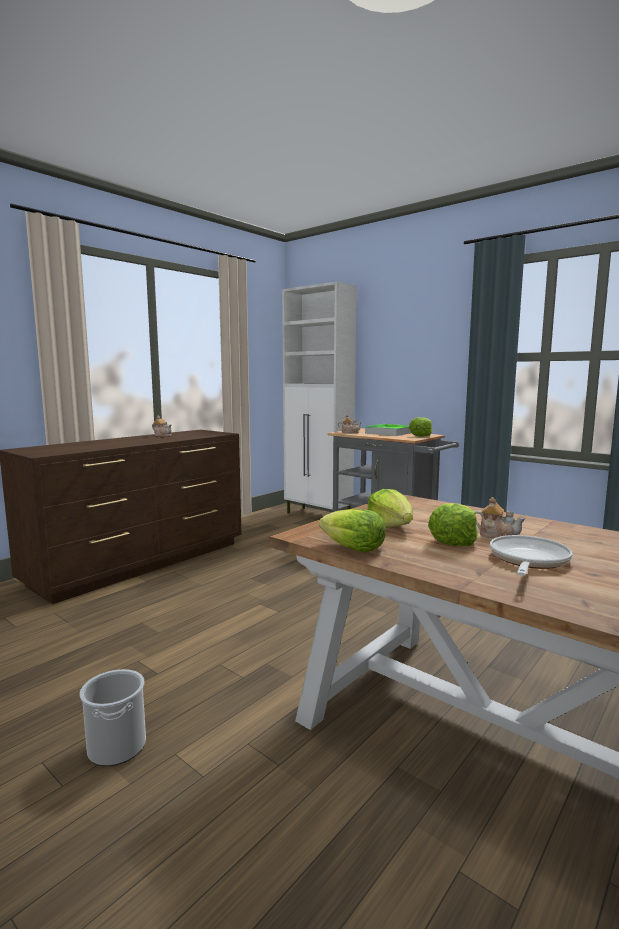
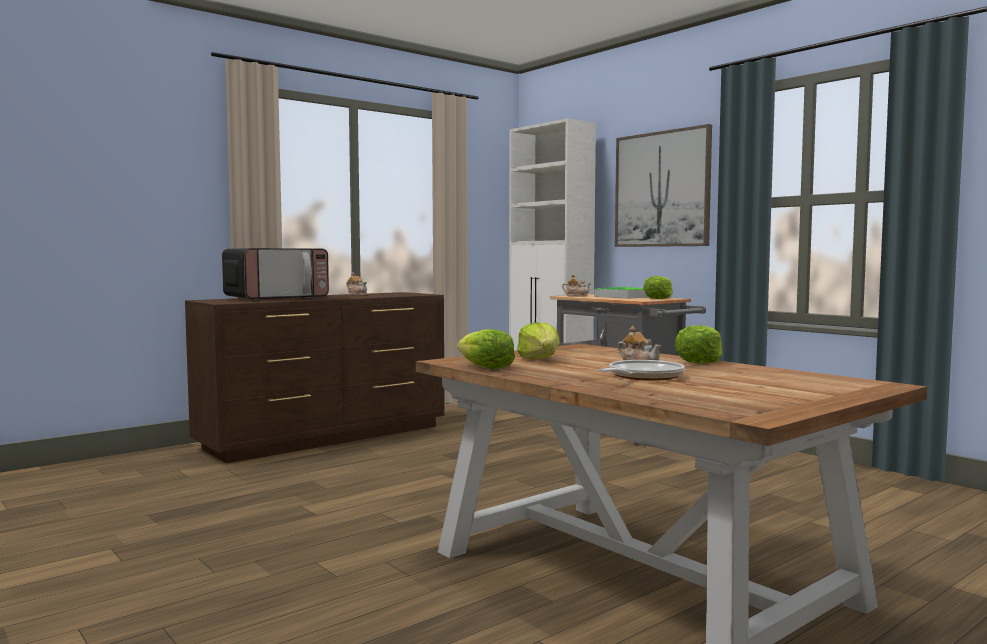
camera: 10 degrees right, 5 degrees down
bucket [80,669,146,766] -> none
lettuce [428,503,478,546] -> lettuce moved to [675,325,723,364]
none -> microwave [222,248,329,301]
none -> picture [615,124,712,247]

